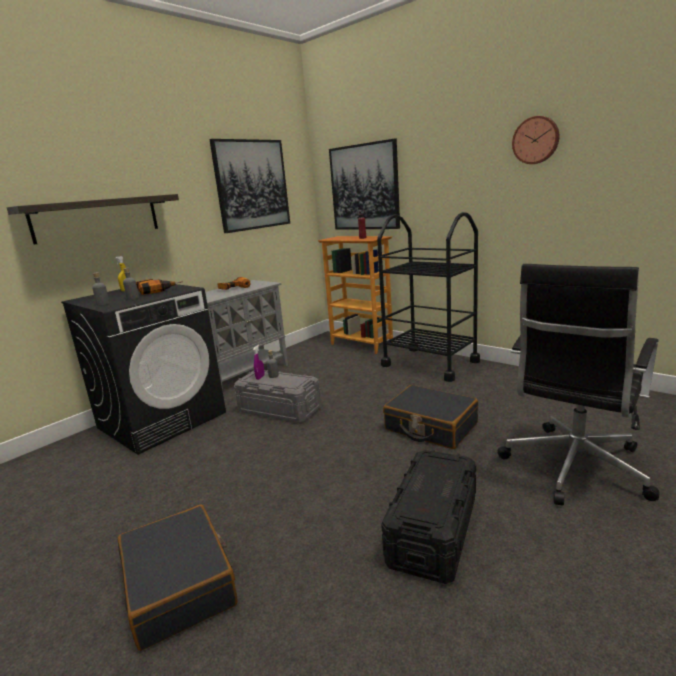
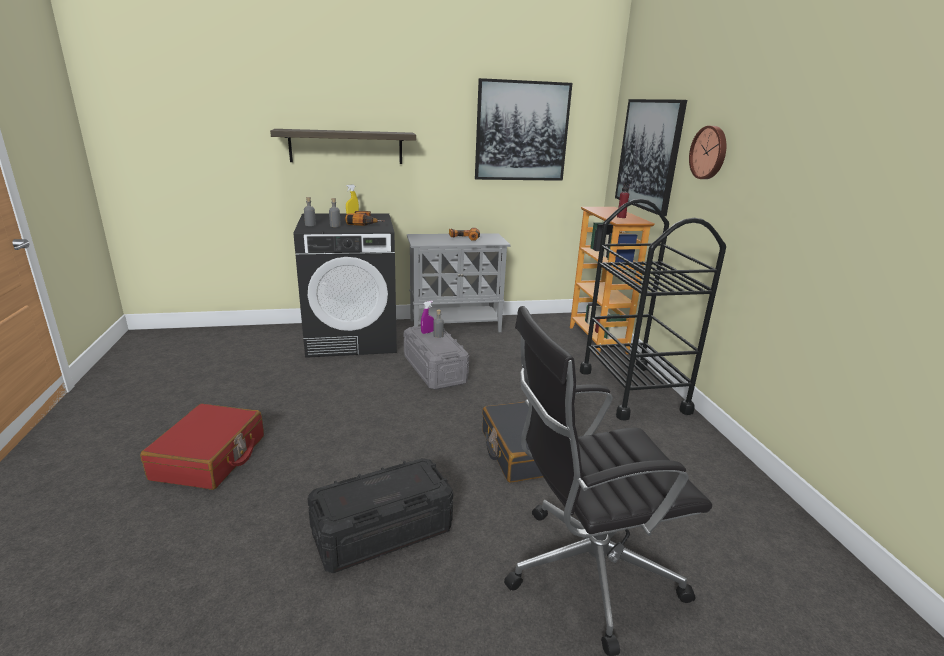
camera: 35 degrees right, 5 degrees up
black suitcase [118,504,238,651] -> red suitcase [140,404,264,490]
wall clock [512,116,559,164] -> wall clock moved to [689,126,726,179]

